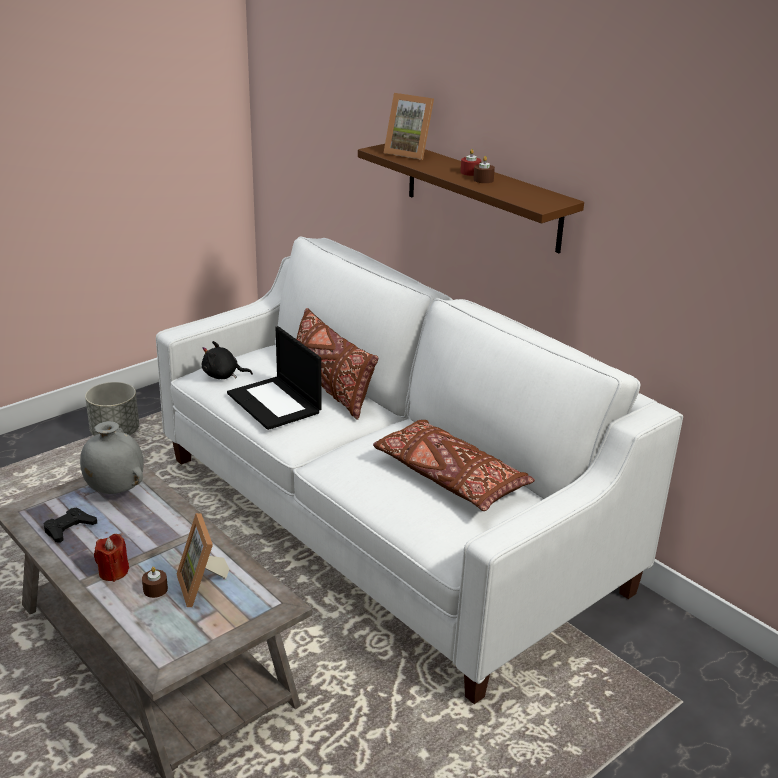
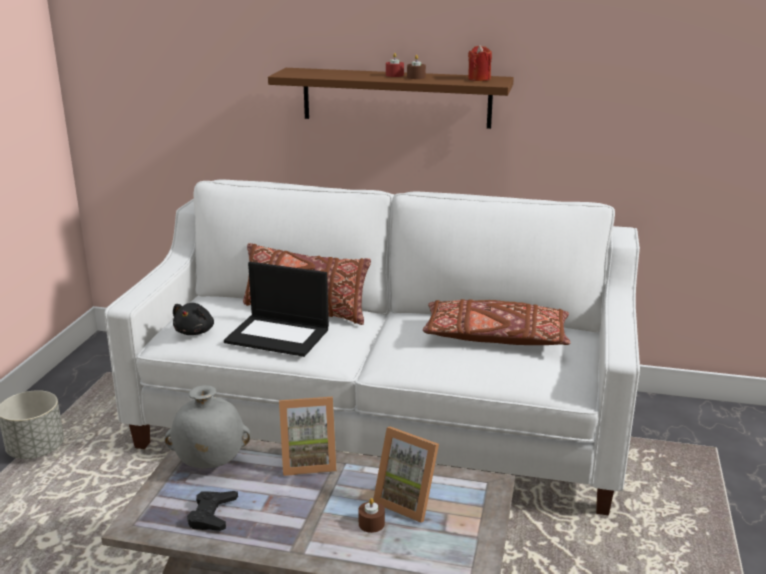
camera: 35 degrees left, 5 degrees down
red candle [94,534,129,582] -> red candle moved to [468,45,492,81]
black plush toy [202,341,253,379] -> black plush toy turned 45 degrees counterclockwise [173,303,214,335]
picture frame [384,93,434,160] -> picture frame moved to [279,397,337,476]

